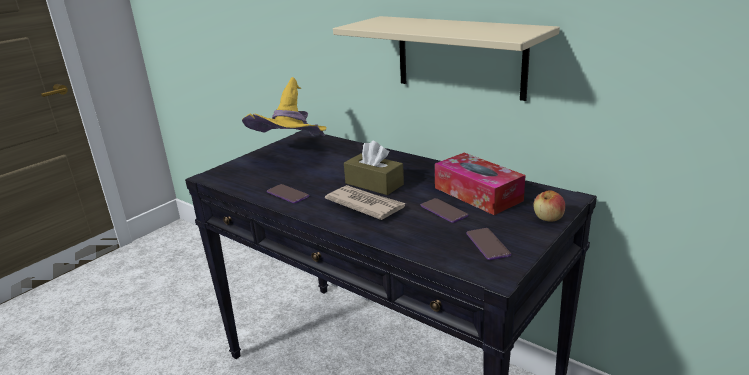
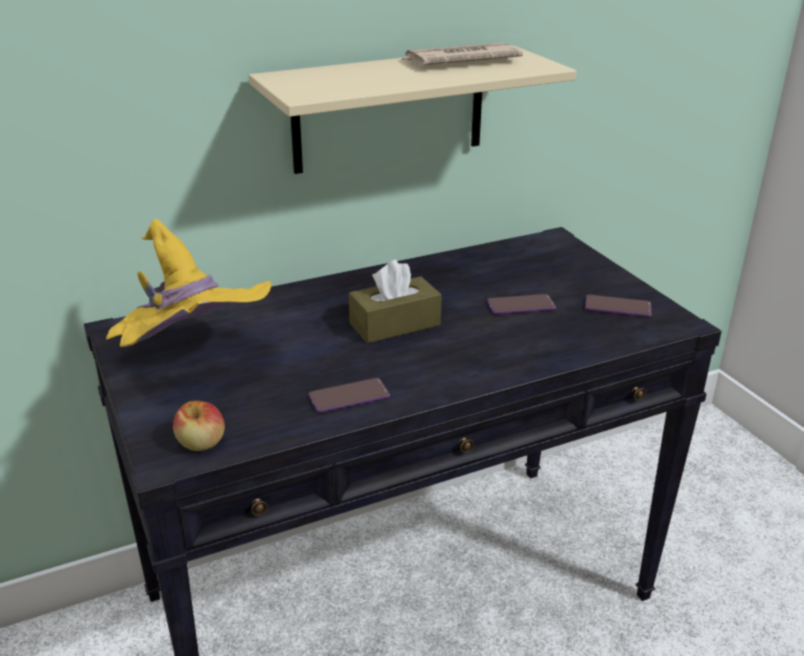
camera: 65 degrees left, 5 degrees up
newspaper [325,185,406,220] -> newspaper moved to [401,42,523,66]
tissue box [435,153,526,215] -> none
apple [533,190,565,222] -> apple moved to [173,401,225,451]

